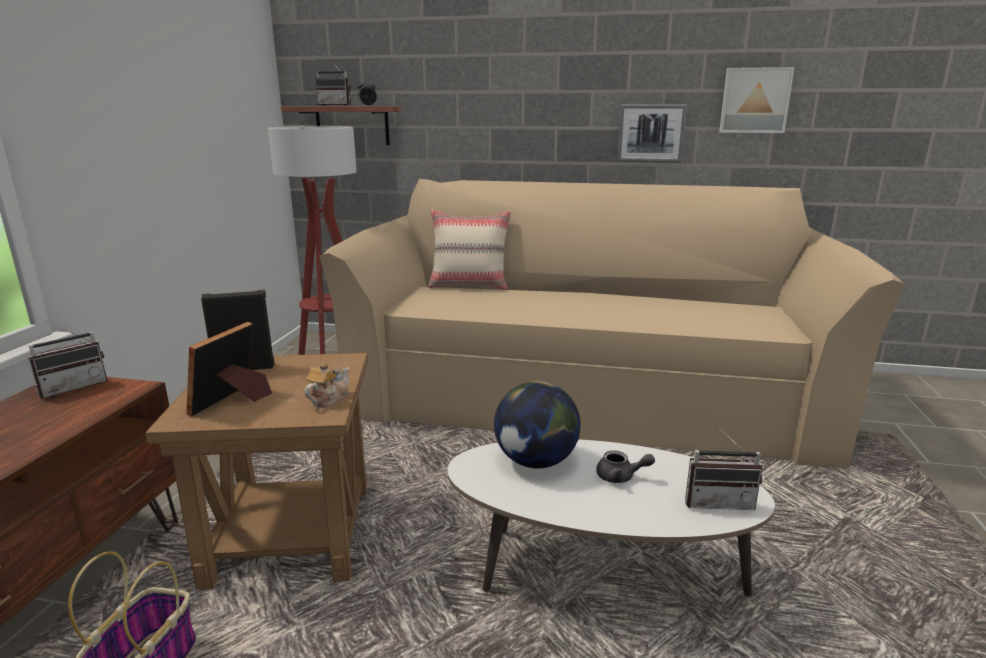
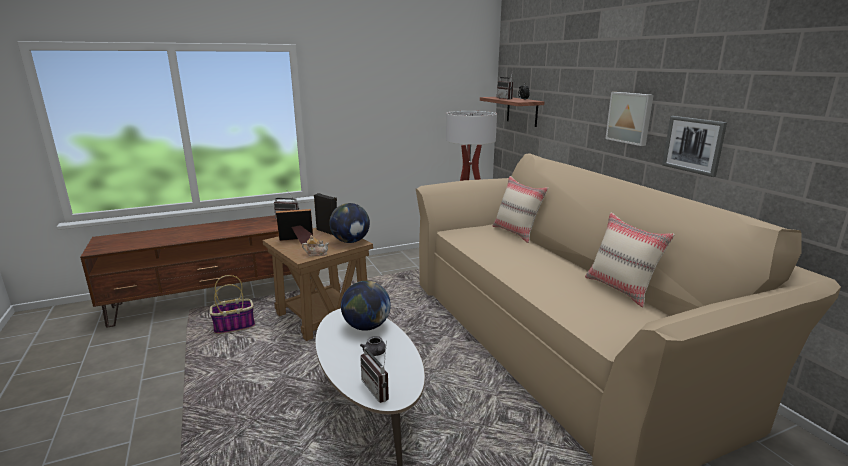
camera: 55 degrees right, 0 degrees up
picture [719,67,795,133] -> picture moved to [605,92,654,146]
none -> globe [329,203,370,243]
none -> beige pillow [585,213,675,308]

